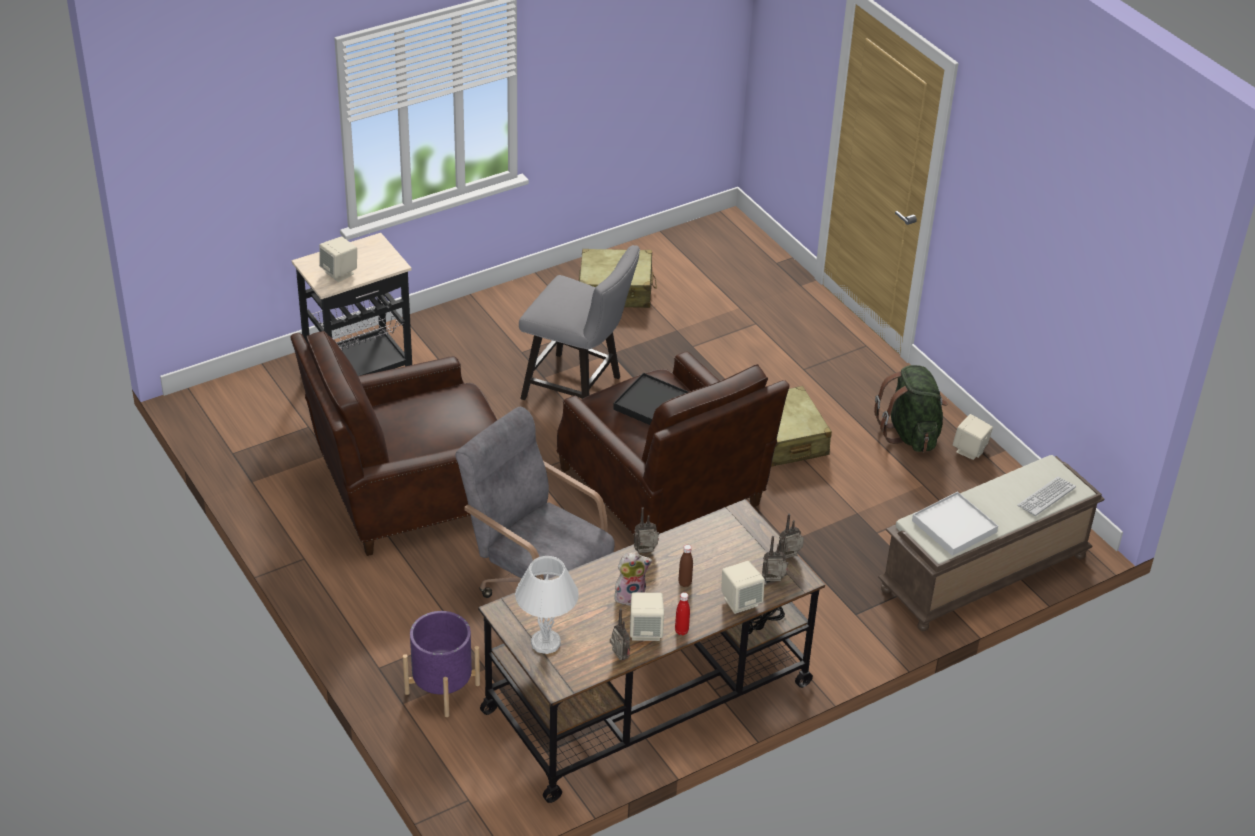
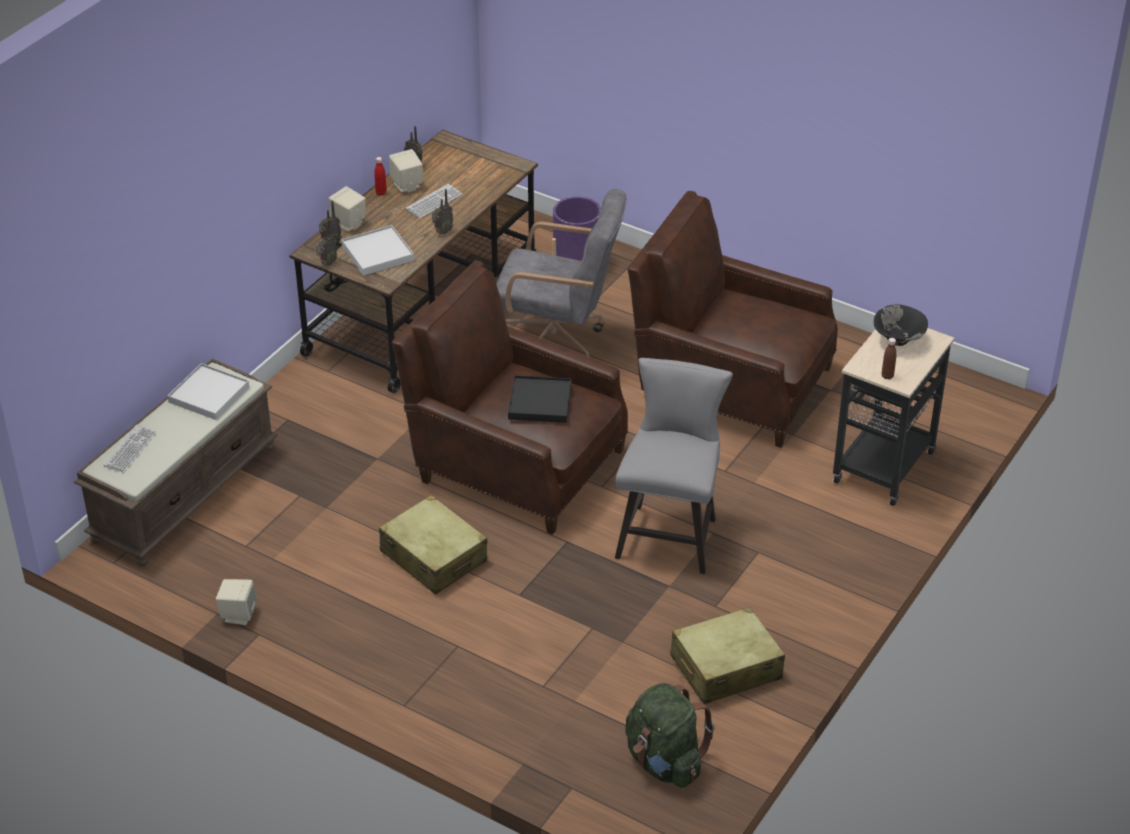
camera: 155 degrees right, 0 degrees up
brown armchair [290,331,497,556] -> brown armchair turned 105 degrees counterclockwise [627,191,838,448]
beige speaker [319,237,357,282] -> black bowl [874,304,928,346]
white table lamp [515,556,579,654] -> none
grey chair [519,245,640,400] -> grey chair turned 105 degrees clockwise [615,358,733,574]
plush toy [614,552,652,605] -> keyboard [406,184,462,218]
brown bottle [678,545,693,587] -> brown bottle moved to [882,338,896,379]
green backpack [874,365,947,452] -> green backpack moved to [625,683,715,788]
none -> white tray [341,225,414,276]

